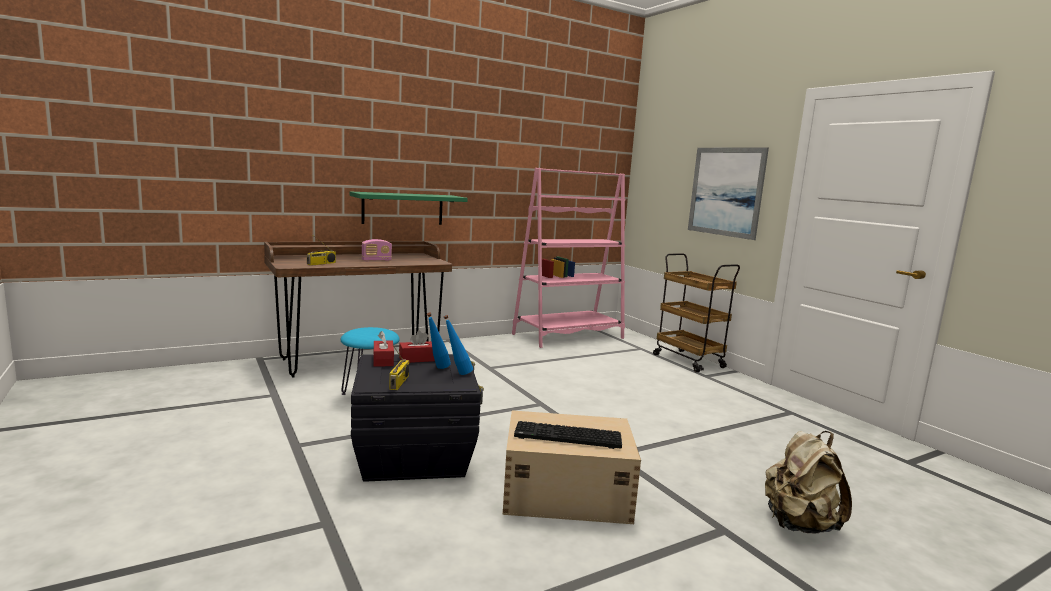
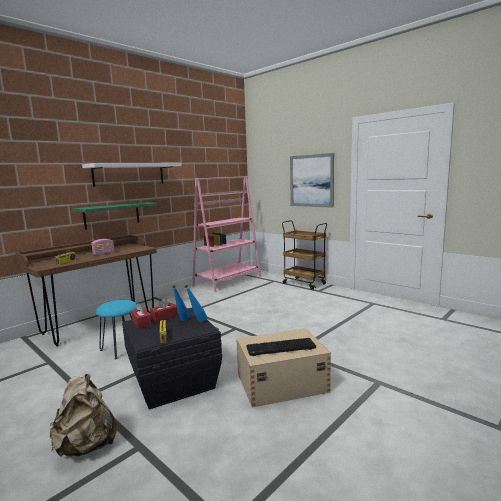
camera: 15 degrees left, 0 degrees up
beige backpack [765,431,852,533] -> beige backpack moved to [50,374,117,457]
none -> white shelf [82,163,182,187]

